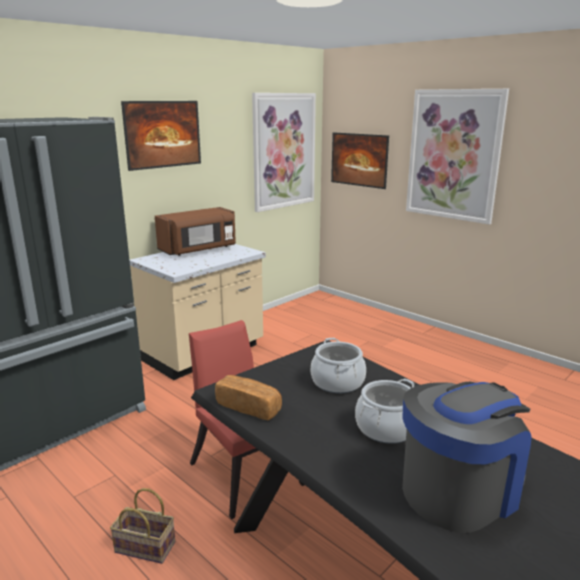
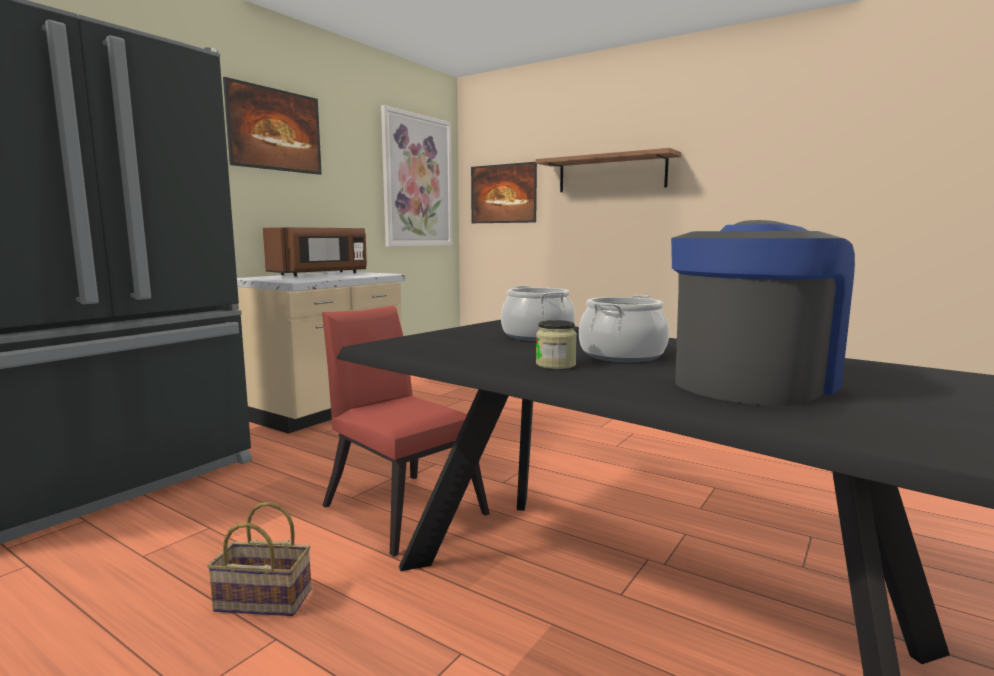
camera: 10 degrees left, 10 degrees down
bread [215,375,282,420] -> none
picture [406,89,509,225] -> shelf [536,148,681,192]
none -> jar [536,320,577,369]

